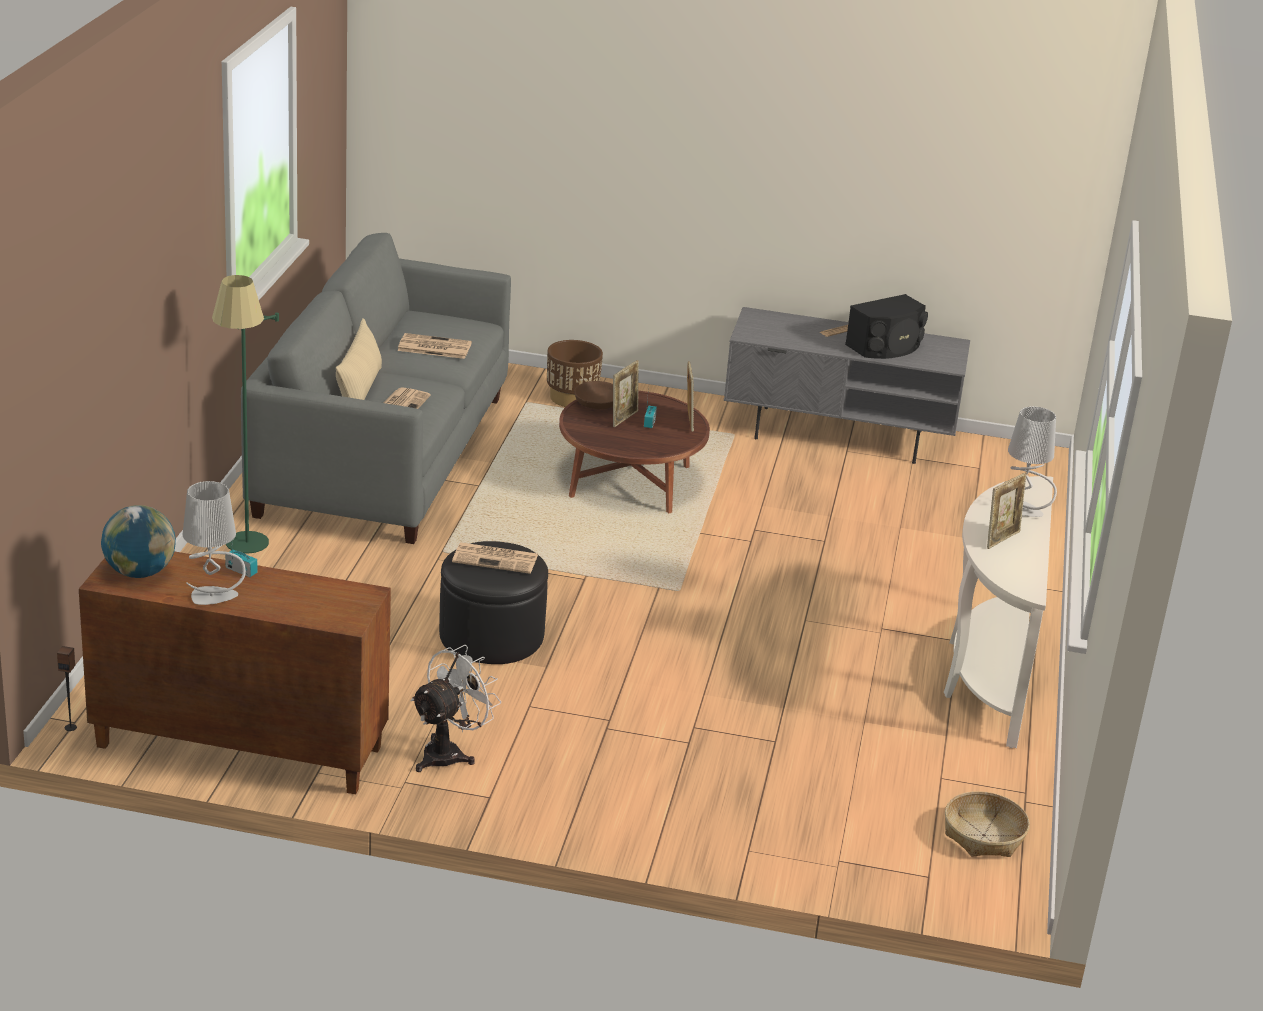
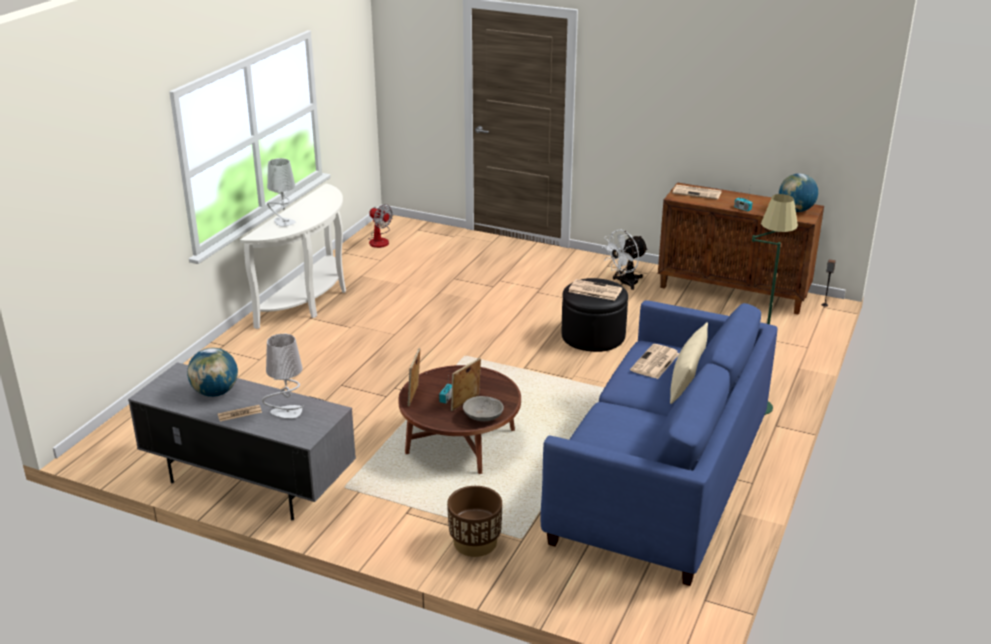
camera: 165 degrees left, 0 degrees up
grey table lamp [183,481,246,605] -> grey table lamp moved to [262,334,304,418]
grey sofa [241,233,511,544] -> blue sofa [541,301,778,586]
newspaper [397,333,472,359] -> newspaper moved to [672,185,722,200]
brown bowl [574,381,613,409] -> grey bowl [463,396,504,421]
black speaker [845,294,928,359] -> globe [187,347,238,397]
basket [945,791,1030,857] -> fan [369,204,393,248]
picture frame [987,473,1027,549] -> none

